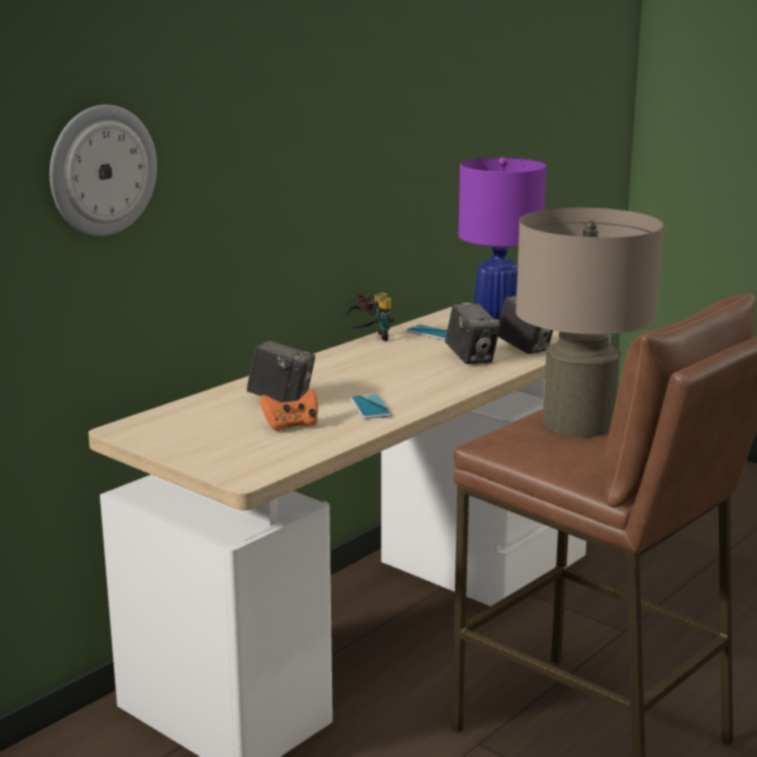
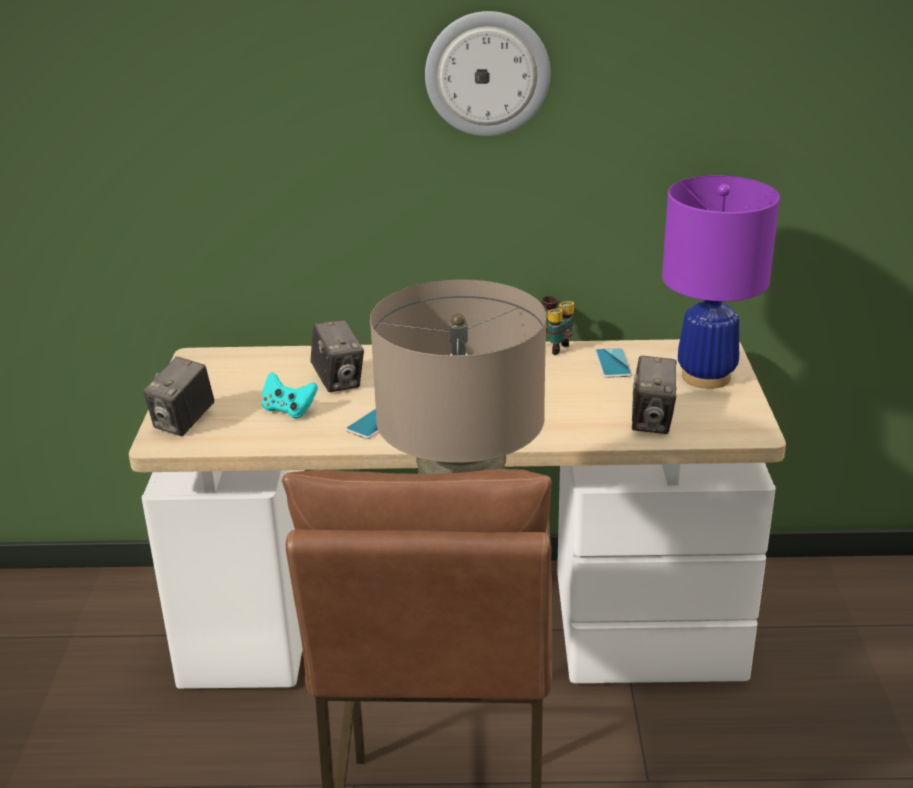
camera: 50 degrees right, 10 degrees up
wall clock [50,105,157,236] -> wall clock moved to [425,11,551,136]
orange game controller [260,389,318,431] -> turquoise game controller [262,372,318,418]
camera [445,303,500,364] -> camera moved to [144,357,214,436]

